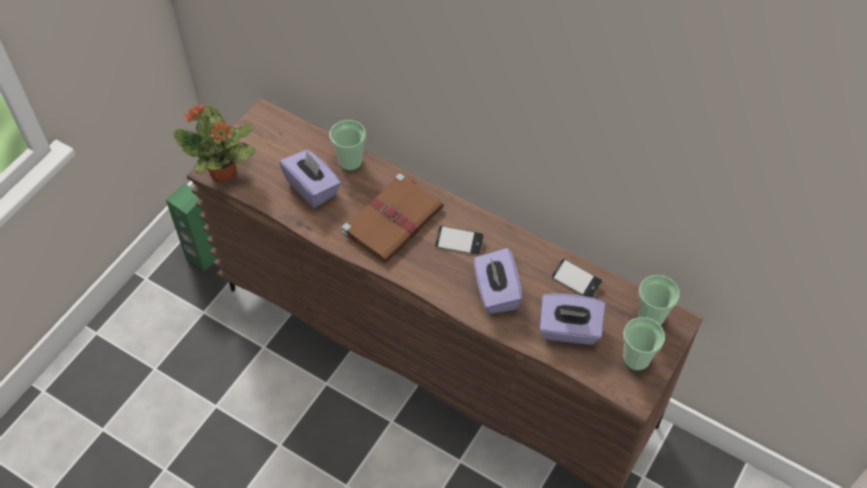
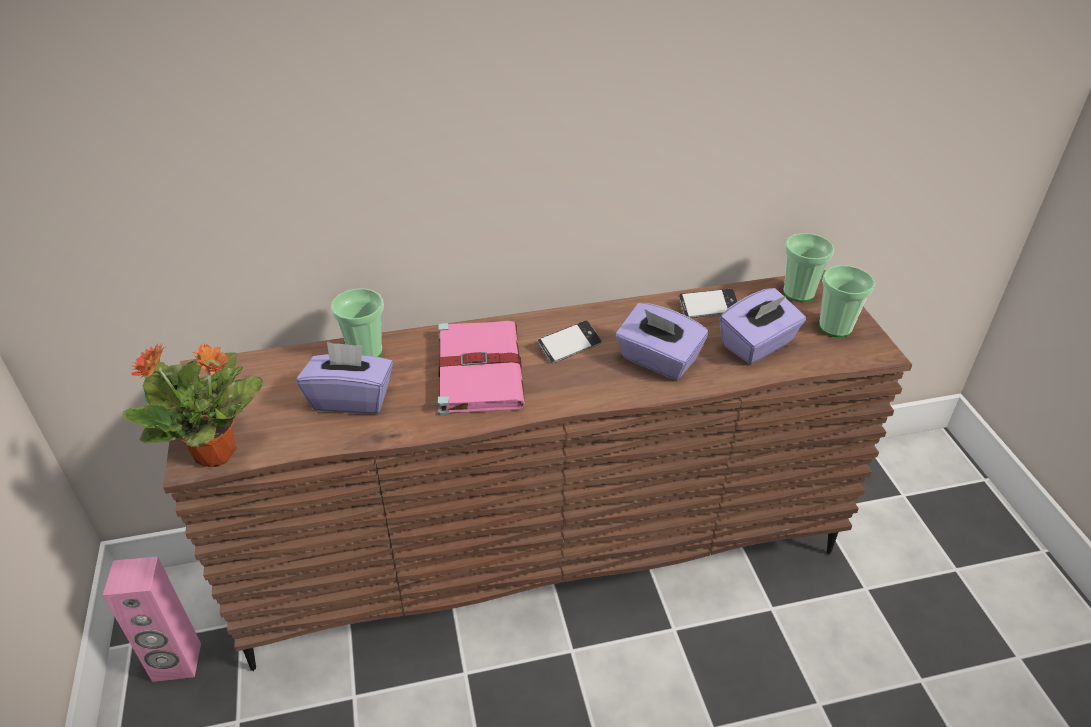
camera: 45 degrees left, 15 degrees down
green speaker [166,183,217,271] -> pink speaker [103,556,201,682]
brown book [342,174,444,263] -> pink book [438,321,525,415]

